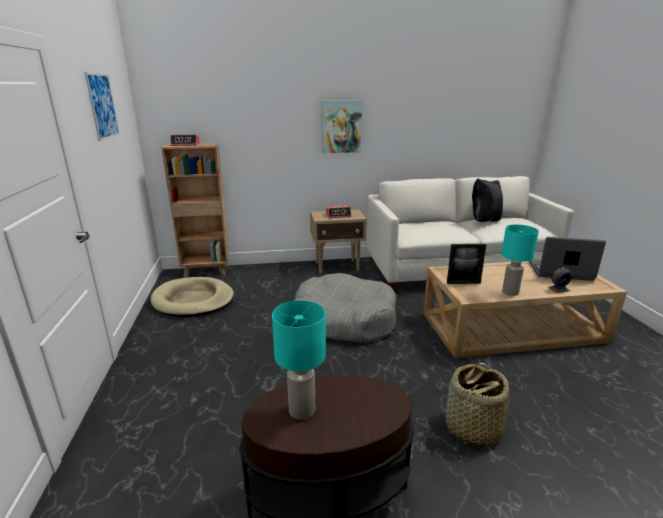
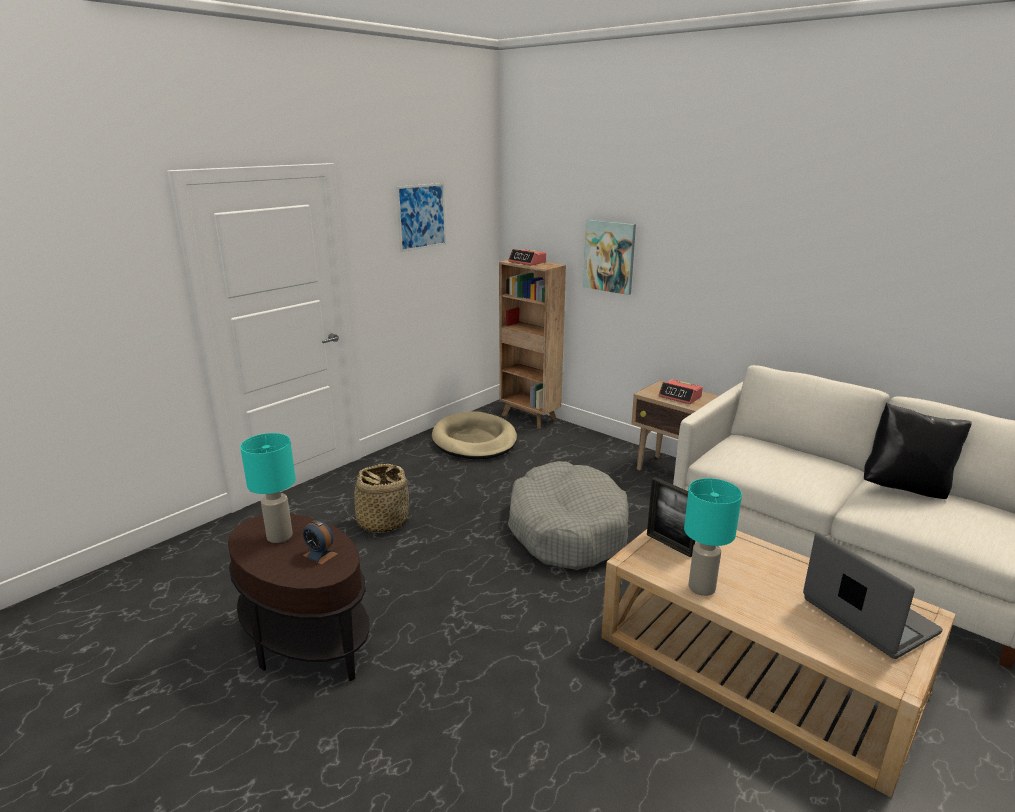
camera: 50 degrees right, 0 degrees up
picture [322,101,362,153] -> picture moved to [583,219,636,295]
basket [445,363,509,447] -> basket moved to [343,464,415,533]
alarm clock [548,267,572,293] -> alarm clock moved to [303,520,338,565]

